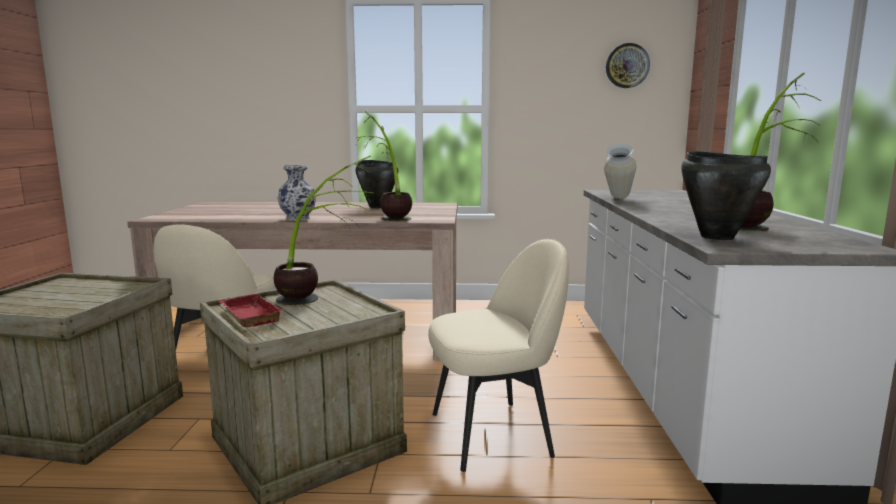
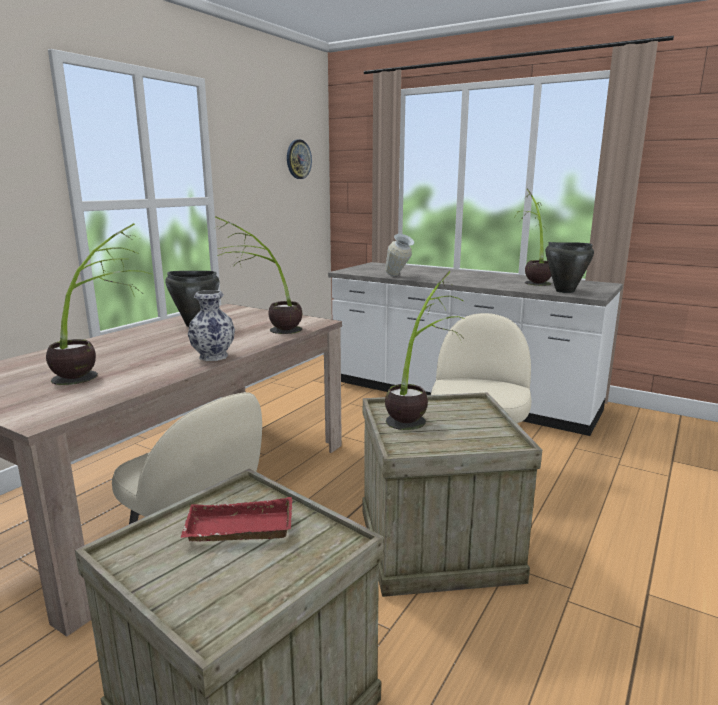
camera: 60 degrees left, 5 degrees up
red tray [219,293,283,328] -> red tray moved to [181,497,293,541]
none -> potted plant [46,223,151,385]

